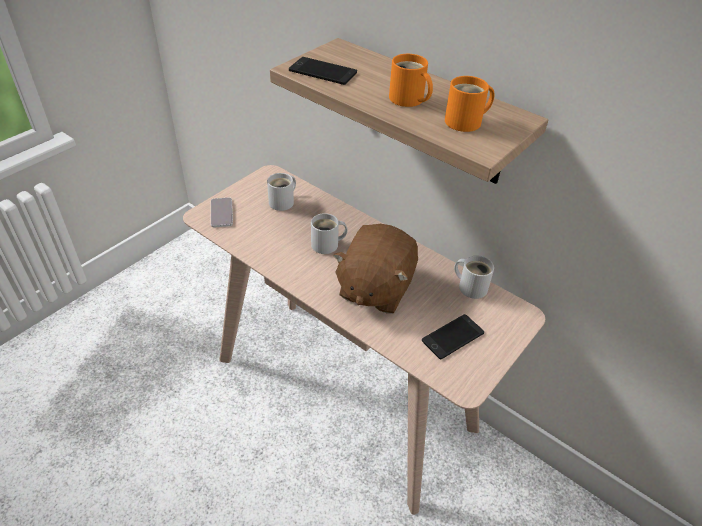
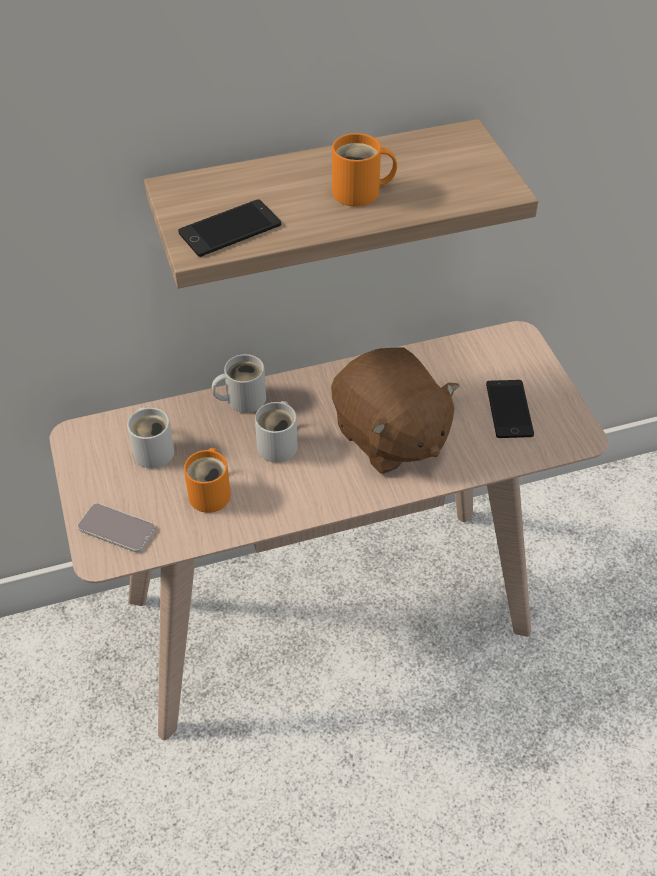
camera: 55 degrees left, 5 degrees up
orange mug [445,76,495,132] -> orange mug moved to [184,448,231,513]
white mug [454,255,494,299] -> white mug moved to [212,354,266,413]

